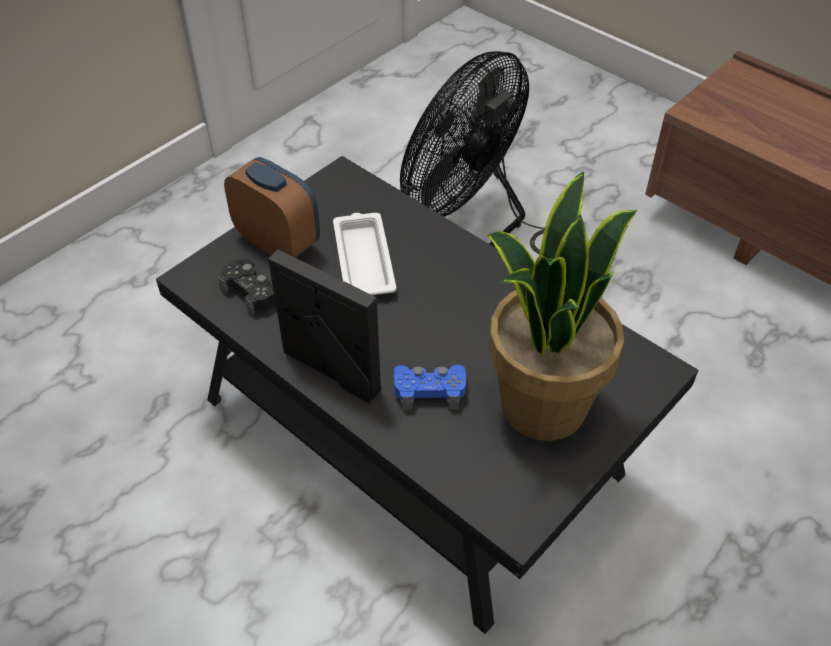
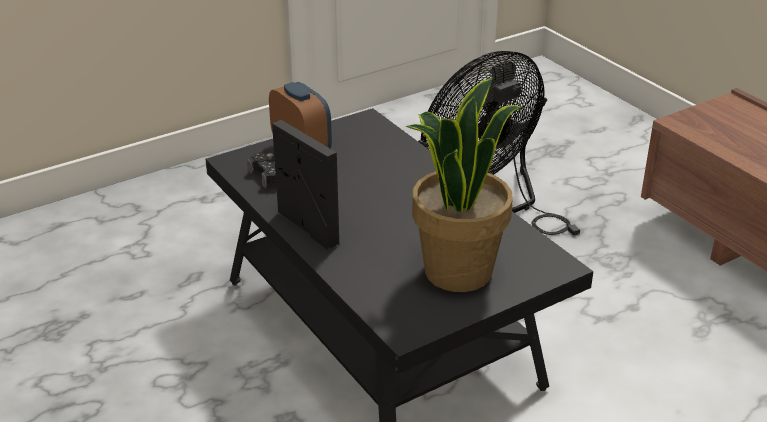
camera: 15 degrees right, 15 degrees down
white tray [333,213,397,295] -> none
blue game controller [394,365,466,410] -> none

